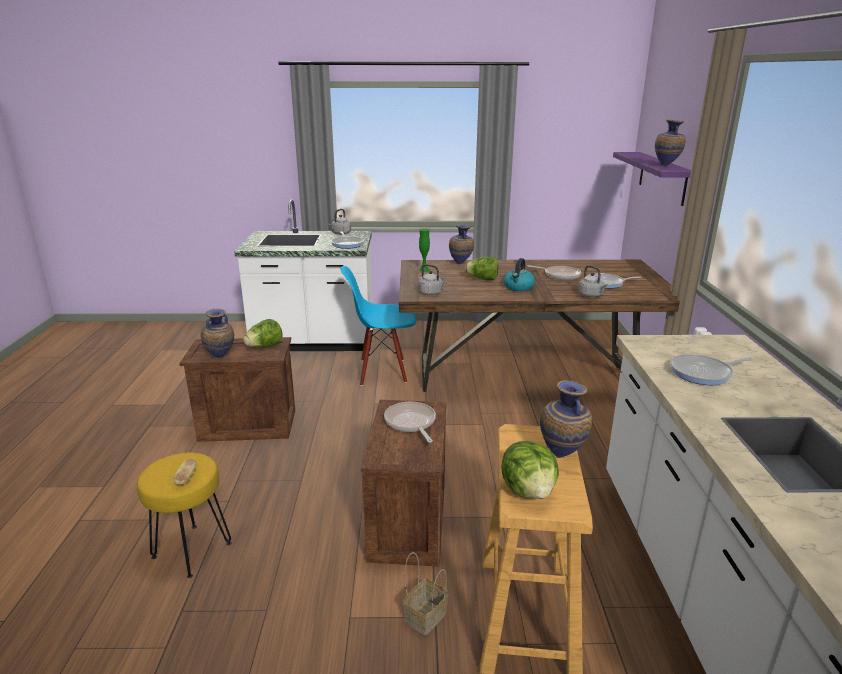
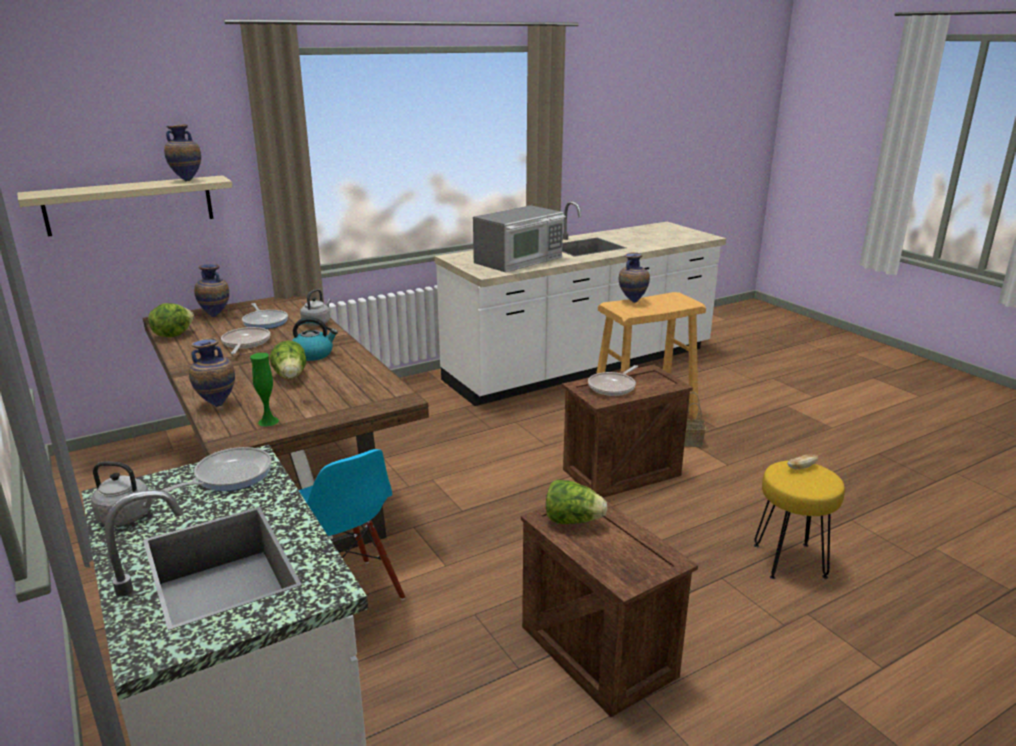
camera: 120 degrees left, 0 degrees up
vase [201,309,234,358] -> vase moved to [194,264,229,317]
grey kettle [419,264,448,295] -> none
lettuce [501,441,559,499] -> lettuce moved to [148,303,194,337]
purple shelf [613,152,691,206] -> beige shelf [17,175,233,236]
frying pan [670,354,753,385] -> microwave [473,205,566,272]

